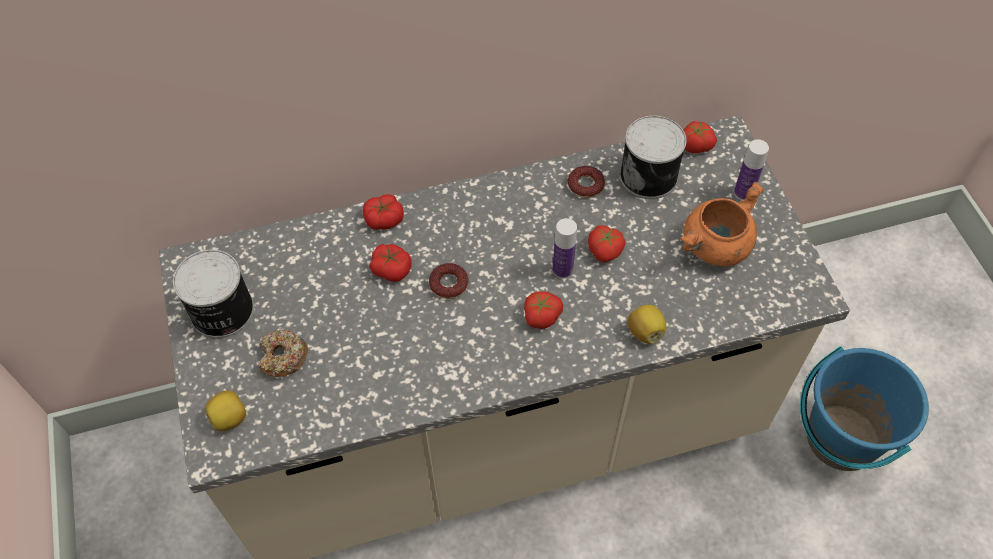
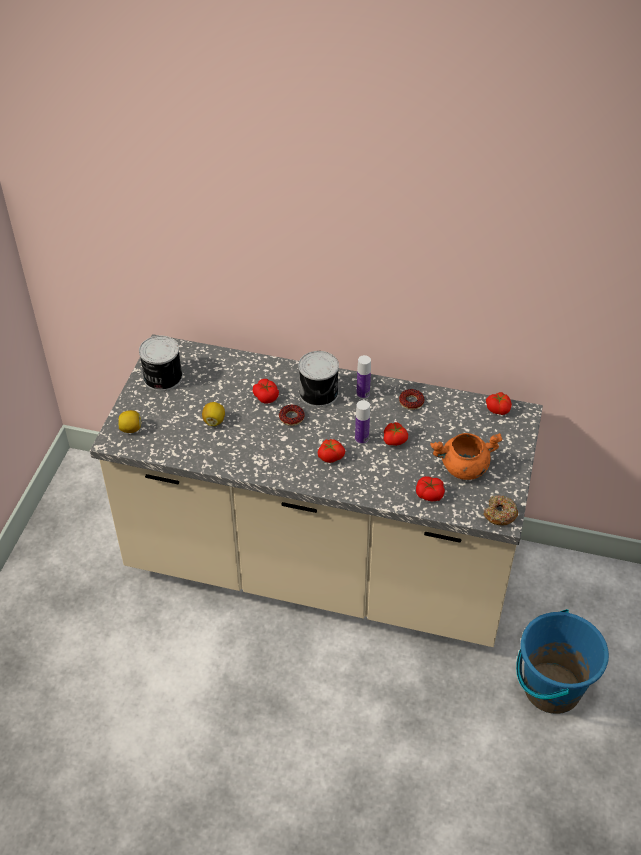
camera: 30 degrees right, 10 degrees down
donut [258,330,308,377] -> donut moved to [483,495,518,525]
tomato [363,194,404,230] -> tomato moved to [416,476,445,502]
can [620,115,687,199] -> can moved to [298,351,339,407]
lemon [628,305,666,344] -> lemon moved to [202,402,225,426]
bottle [734,139,769,200] -> bottle moved to [357,355,371,399]

